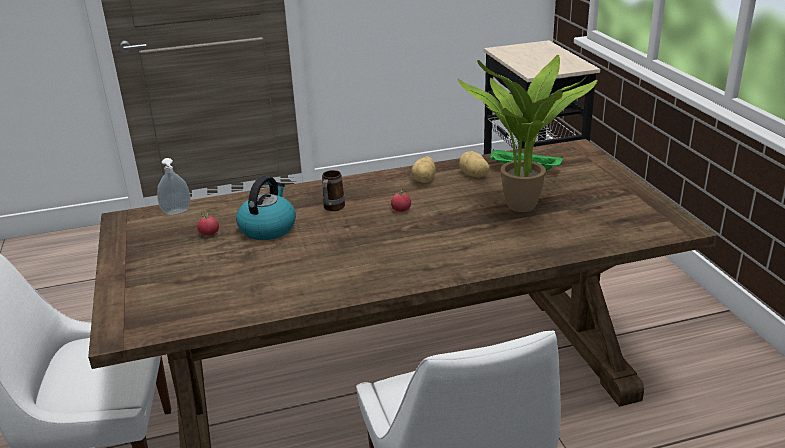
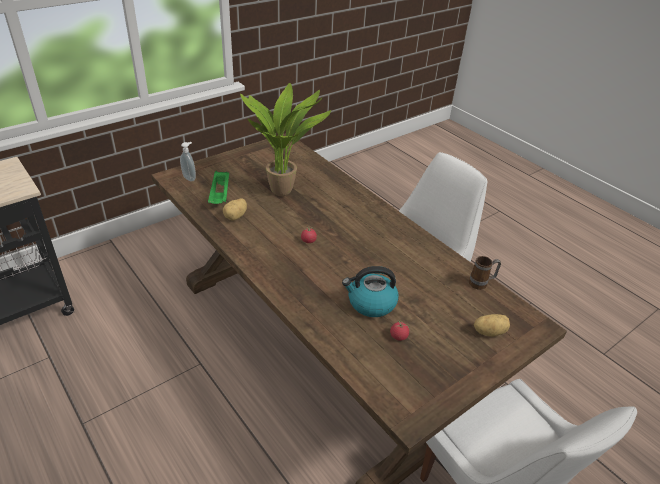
camera: 115 degrees left, 10 degrees up
soap dispenser [157,158,190,215] -> soap dispenser moved to [180,142,196,182]
mug [322,170,345,211] -> mug moved to [469,256,501,290]
potato [412,156,436,183] -> potato moved to [474,314,510,337]

